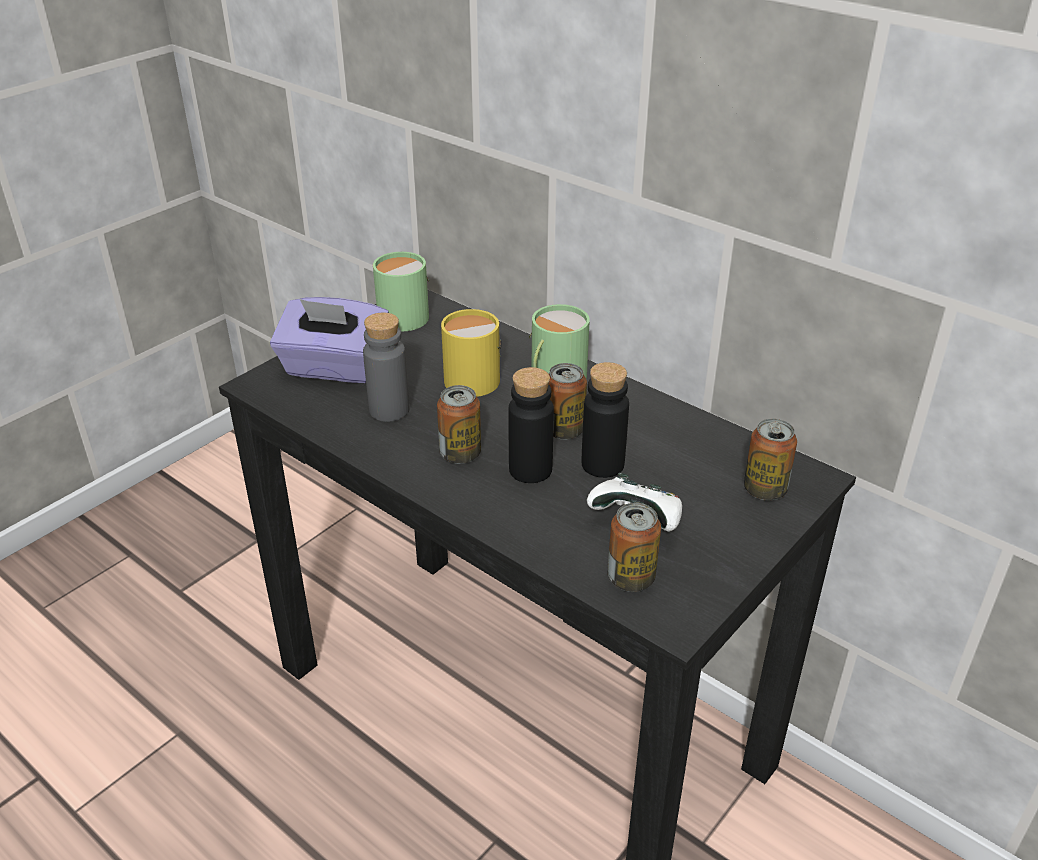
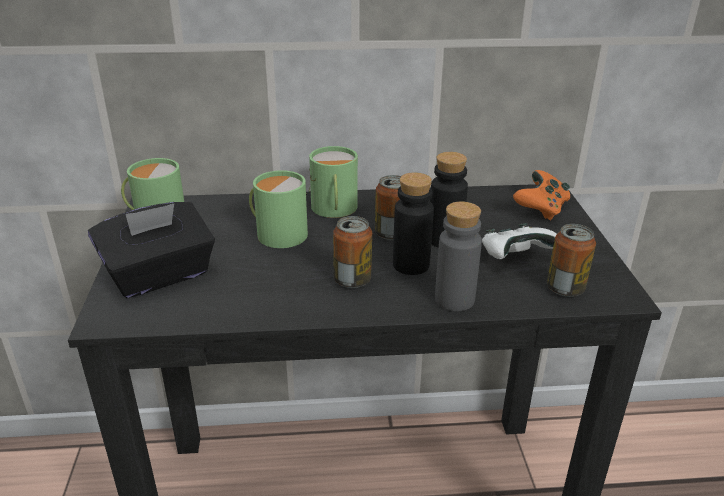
camera: 45 degrees left, 5 degrees down
purple tissue box [270,297,389,383] -> black tissue box [88,202,215,298]
grey bottle [363,313,409,422] -> grey bottle moved to [435,202,482,311]
yellow mug [441,309,501,397] -> green mug [249,170,308,248]
can [744,419,797,500] -> orange game controller [513,170,570,221]

